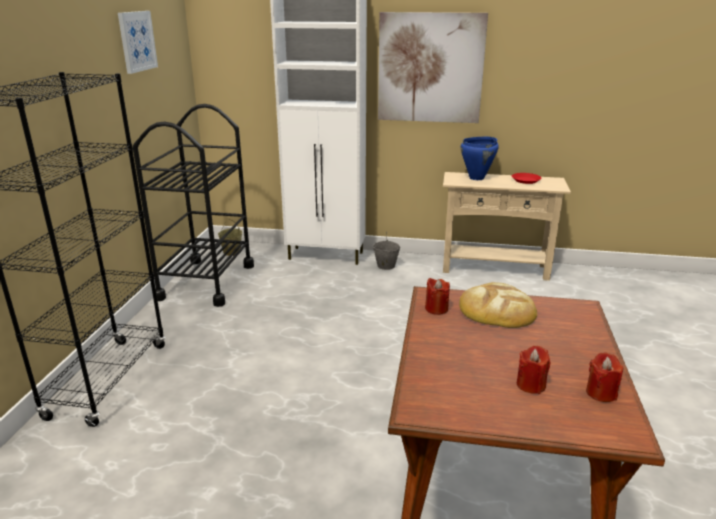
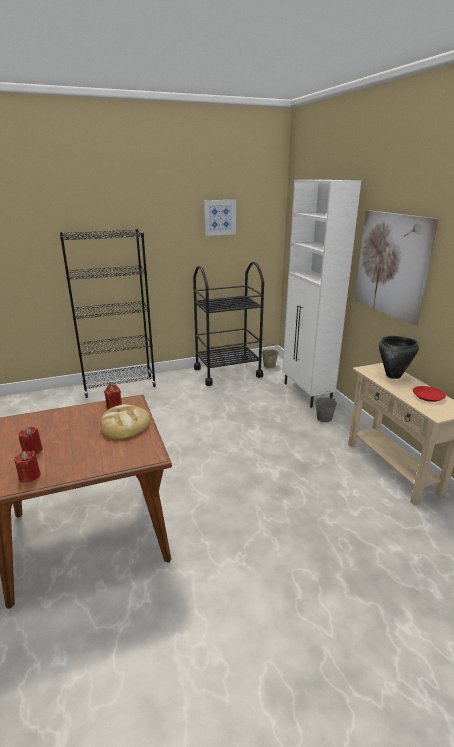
camera: 60 degrees right, 0 degrees up
blue cooking pot [461,137,499,180] -> black cooking pot [379,336,419,379]

